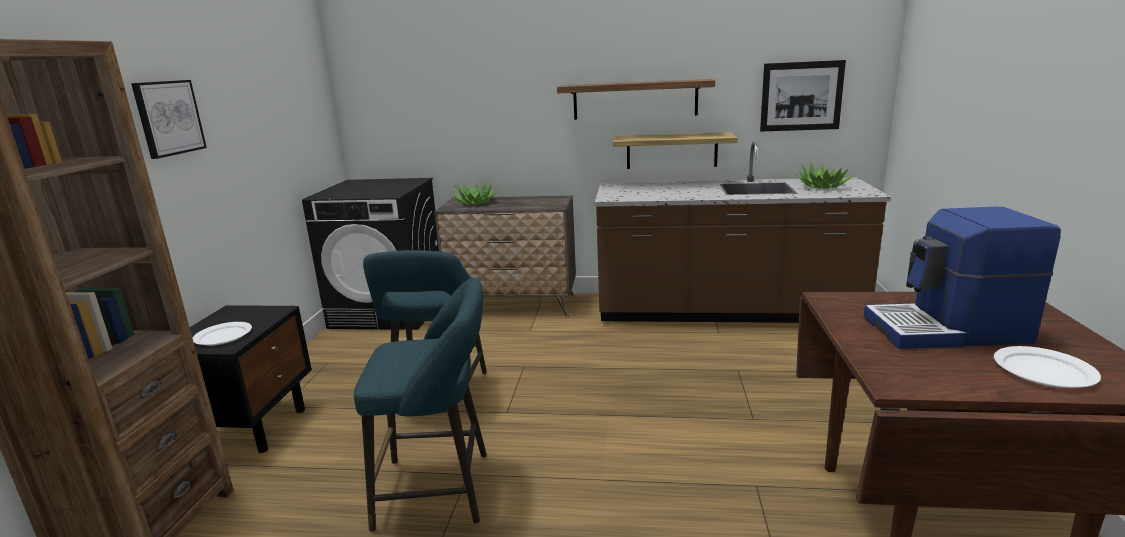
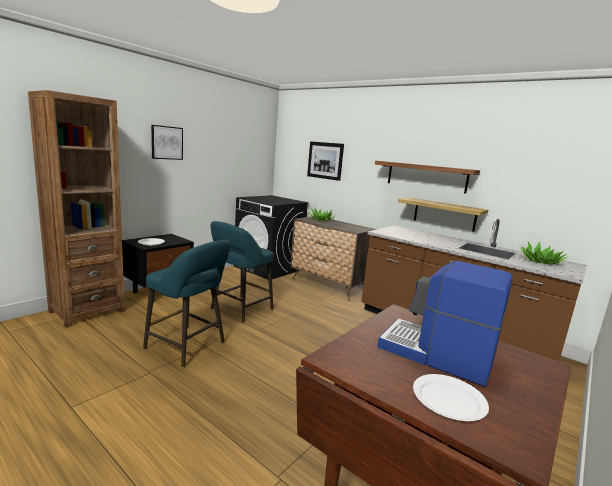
camera: 30 degrees right, 5 degrees down
picture [760,60,846,131] -> picture moved to [307,141,344,181]

